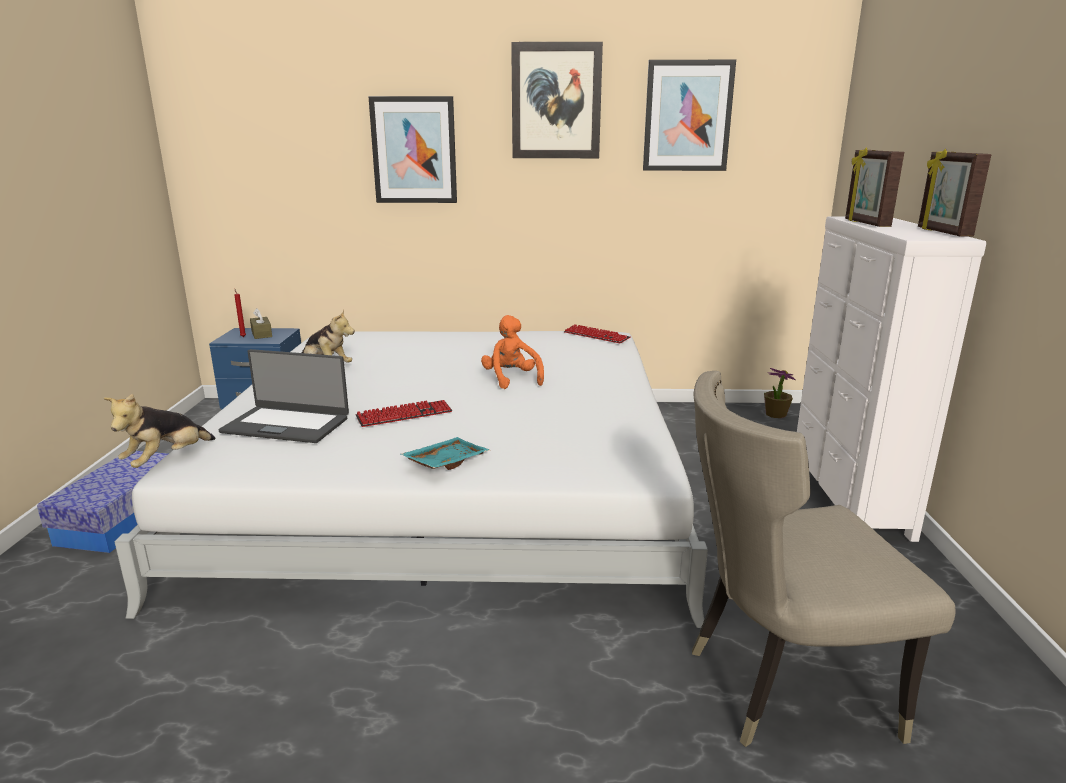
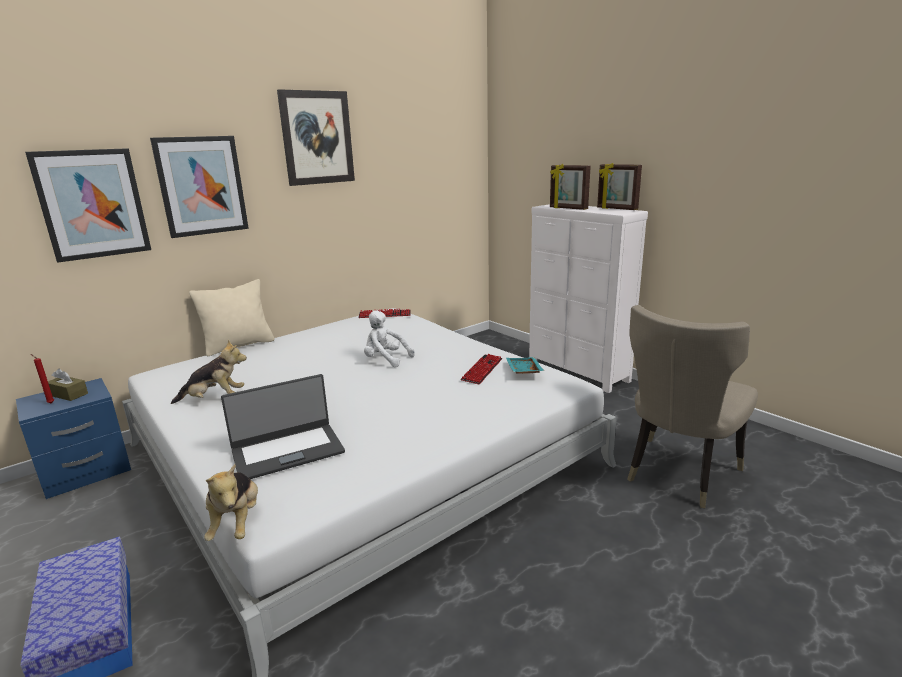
camera: 40 degrees left, 0 degrees up
keyboard [356,400,453,427] -> keyboard moved to [461,354,502,385]
turquoise tray [401,437,489,470] -> turquoise tray moved to [506,357,544,374]
orange plush toy [481,315,544,389] -> white plush toy [364,310,415,367]
picture [643,60,736,171] -> picture moved to [25,148,151,263]
potted plant [764,368,796,418] -> none
none -> beige pillow [189,279,274,356]

